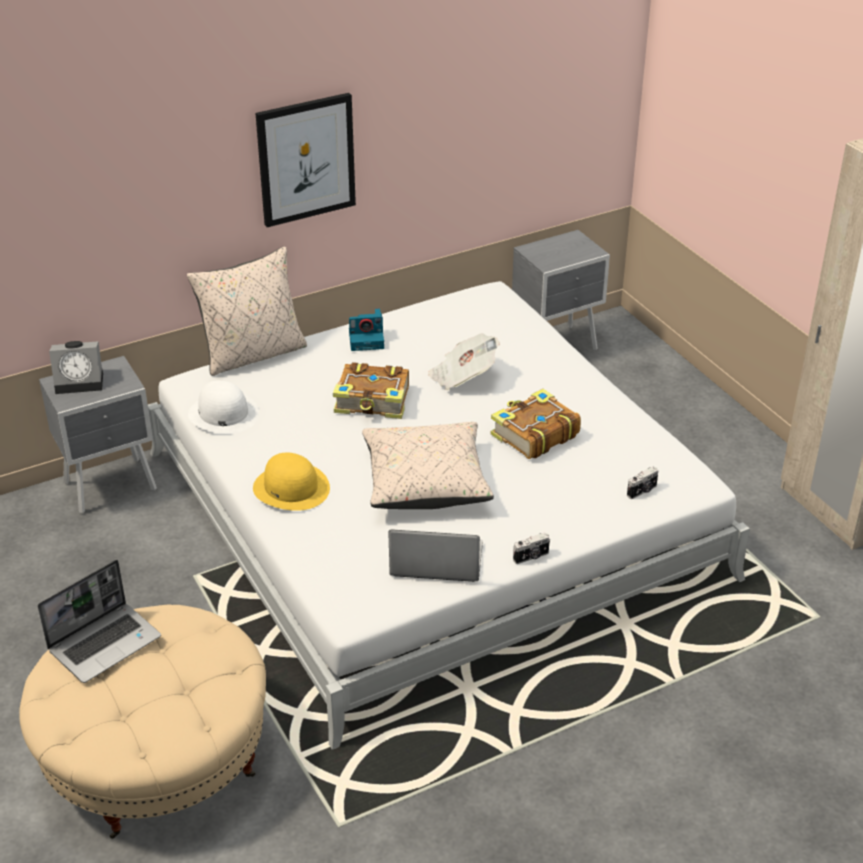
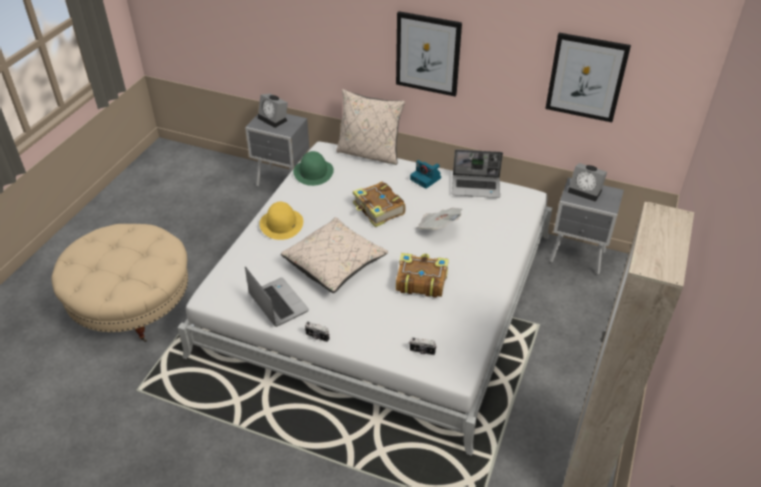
camera: 50 degrees right, 5 degrees up
laptop [38,560,161,683] -> laptop moved to [452,149,503,198]
white hat [188,380,259,434] -> green hat [293,151,334,186]
none -> picture [545,33,631,122]
none -> alarm clock [568,163,607,202]

